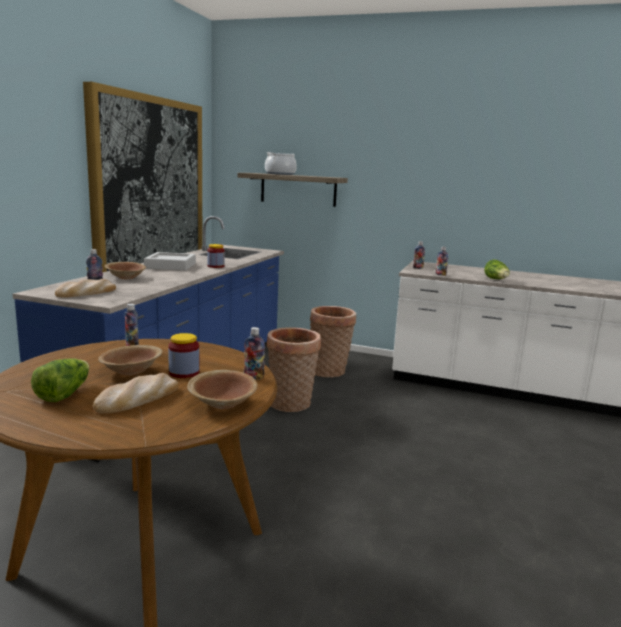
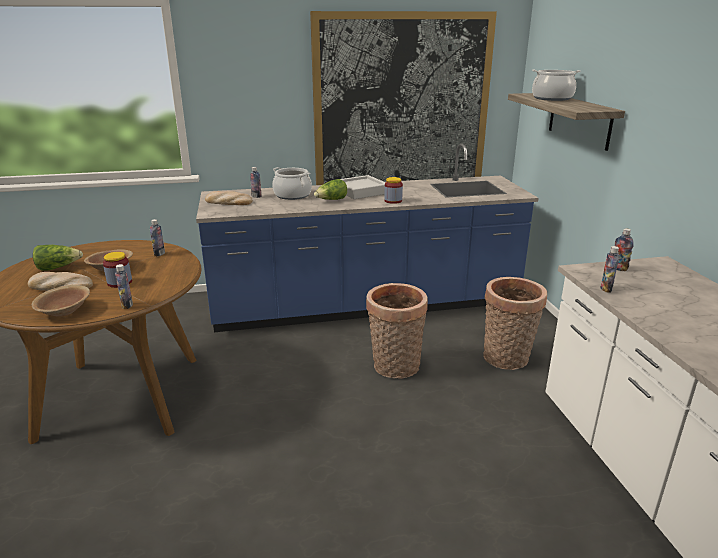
camera: 60 degrees right, 10 degrees up
brown bowl [105,262,146,279] -> cooking pot [272,167,312,200]
lettuce [484,260,510,279] -> lettuce moved to [314,179,347,200]

